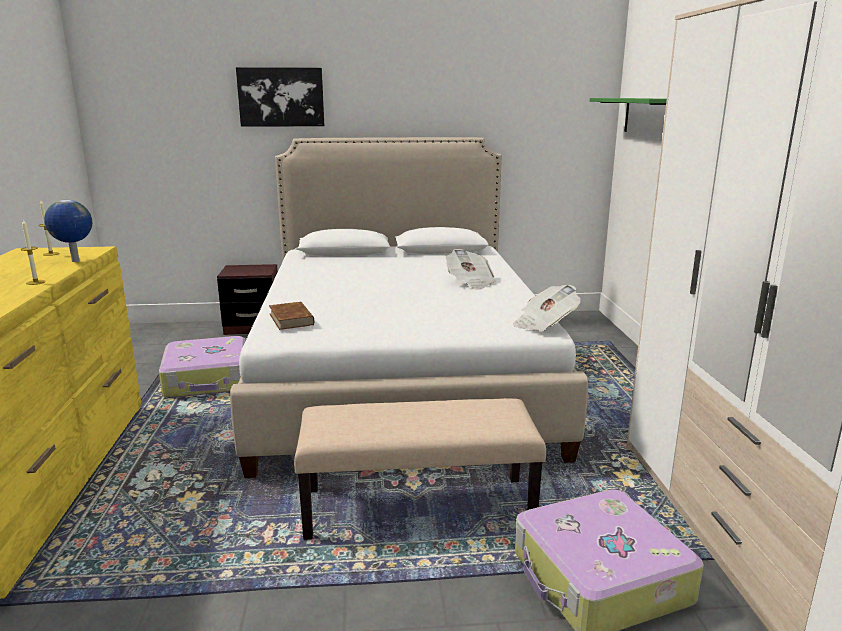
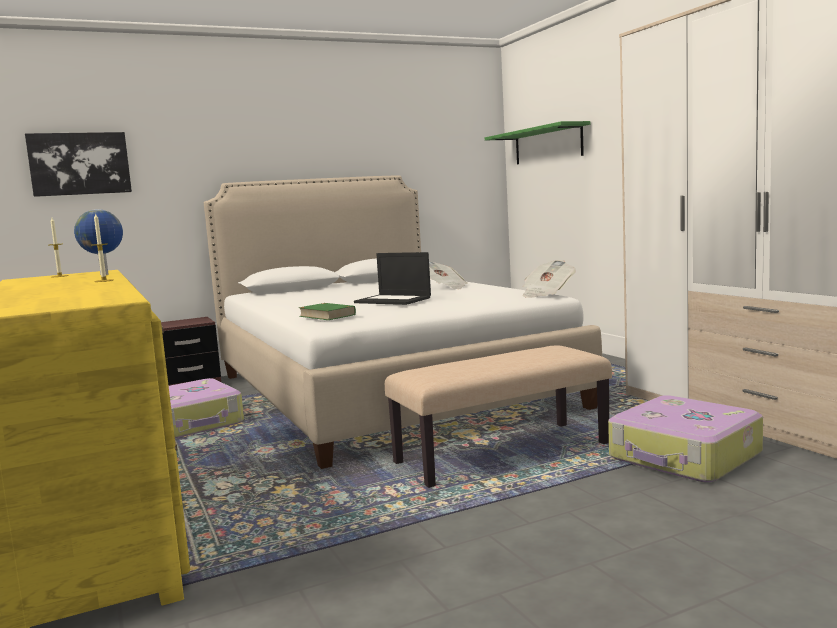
camera: 20 degrees left, 10 degrees down
picture [236,67,324,127] -> picture moved to [25,132,132,197]
brown book [269,302,314,330] -> green book [298,303,356,320]
none -> laptop [354,252,431,305]

